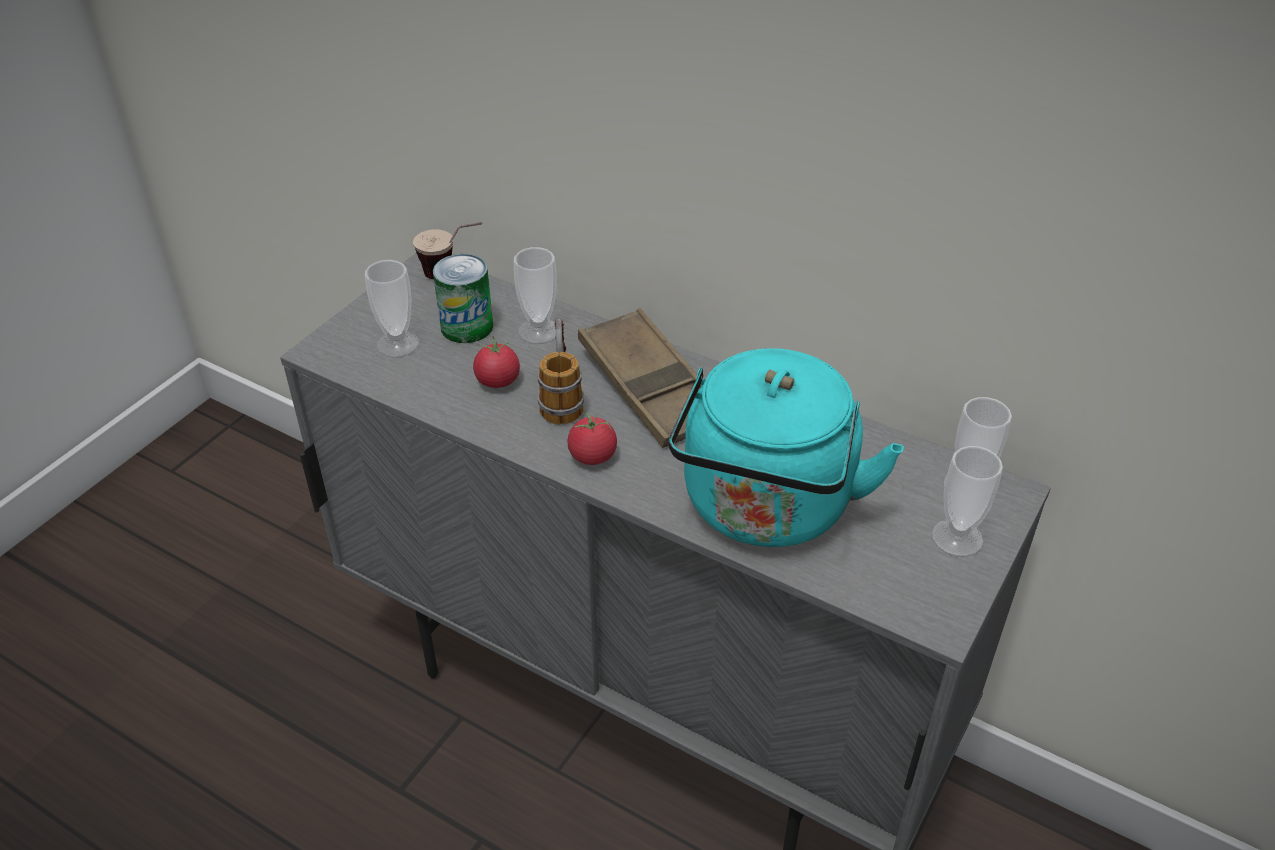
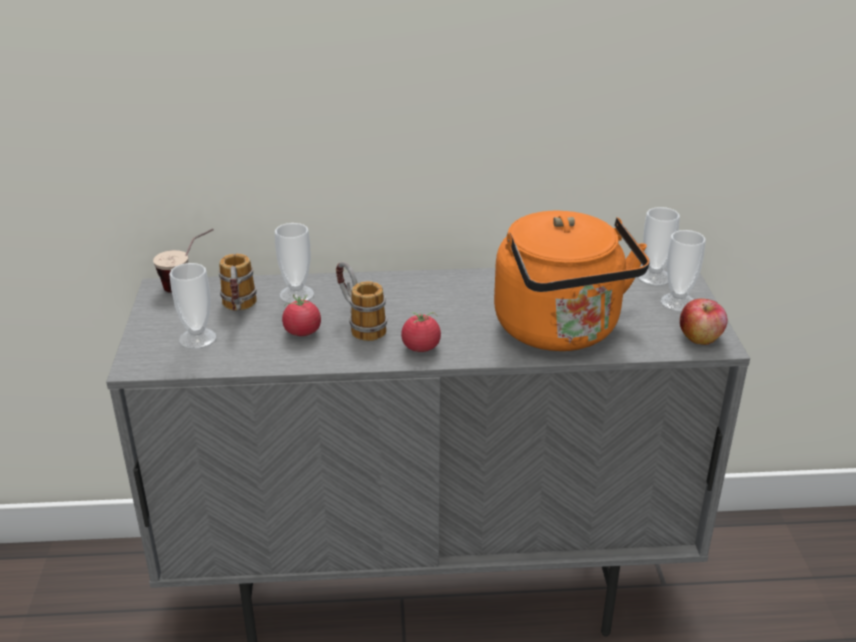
camera: 35 degrees left, 10 degrees down
can [433,254,493,343] -> mug [219,254,257,311]
brown tray [578,308,702,448] -> none
turquoise kettle [668,348,904,547] -> orange kettle [494,211,650,351]
none -> apple [680,298,728,345]

